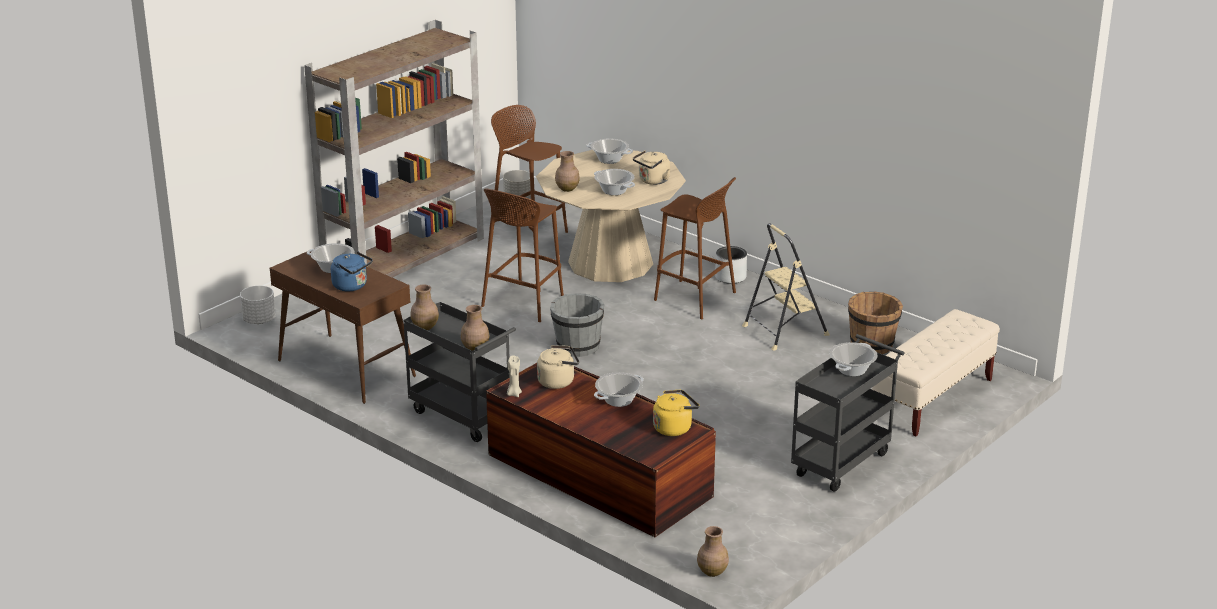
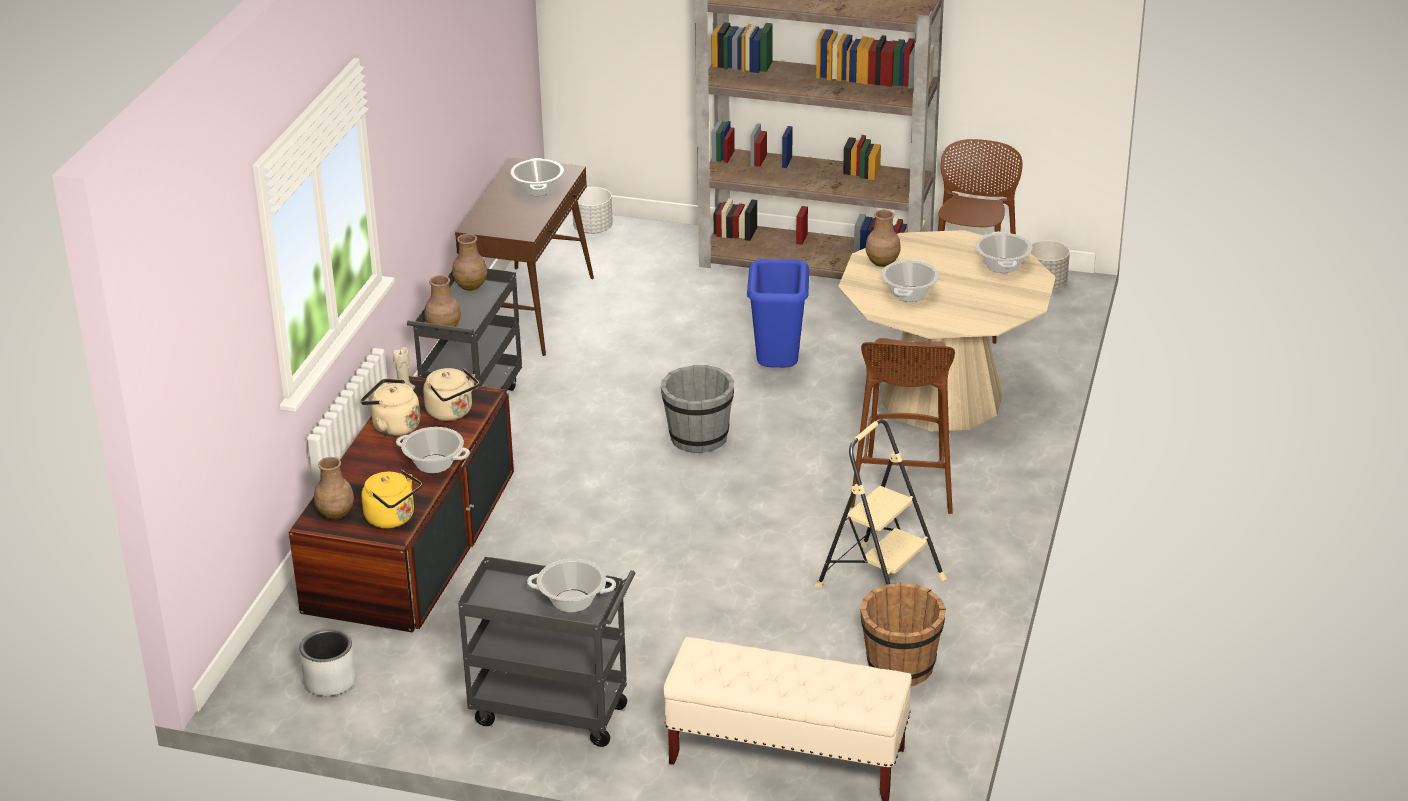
camera: 65 degrees right, 5 degrees up
blue kettle [331,252,373,291] -> none
brown stool [481,188,564,322] -> blue trash can [747,259,809,367]
beige kettle [633,150,670,185] -> beige kettle moved to [360,379,420,436]
brown vase [697,526,729,577] -> brown vase moved to [314,457,354,520]
grey planter [715,246,747,284] -> grey planter moved to [299,629,356,696]

